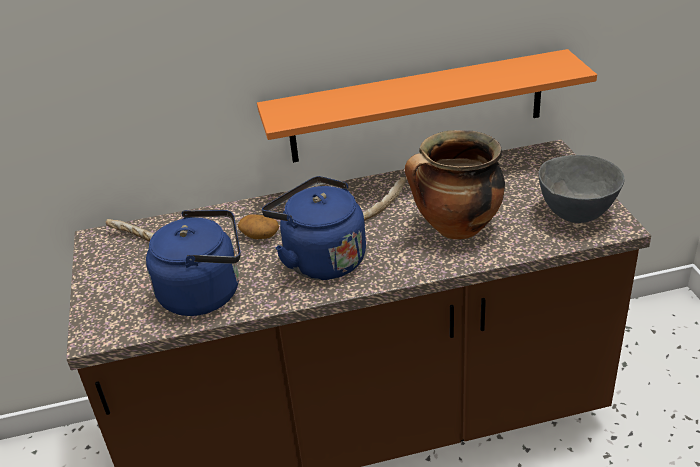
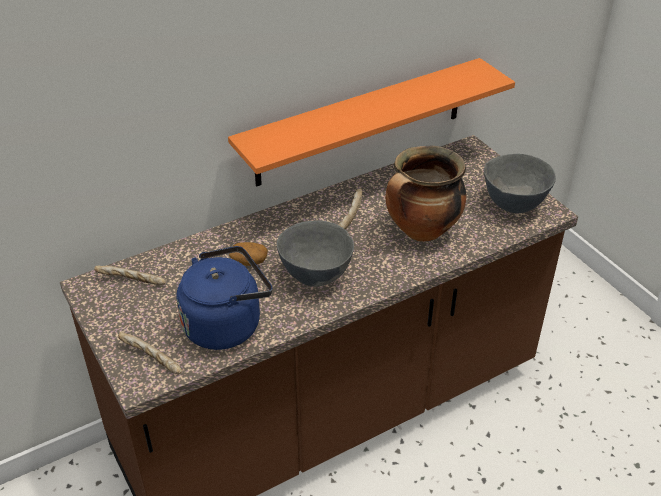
camera: 20 degrees left, 5 degrees up
blue kettle [262,176,366,280] -> grey bowl [277,221,354,287]
none -> bread [118,332,182,374]

